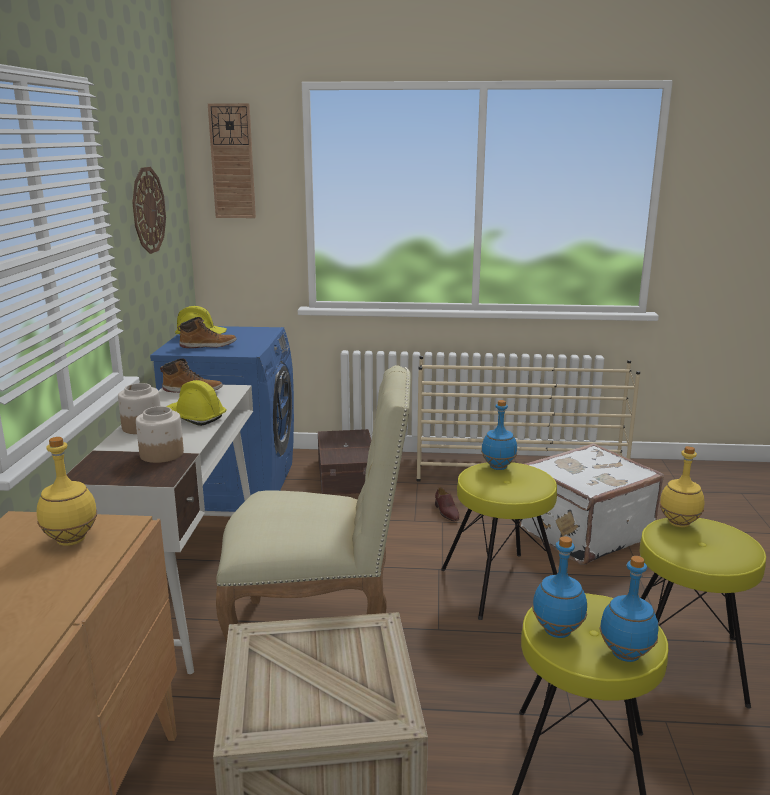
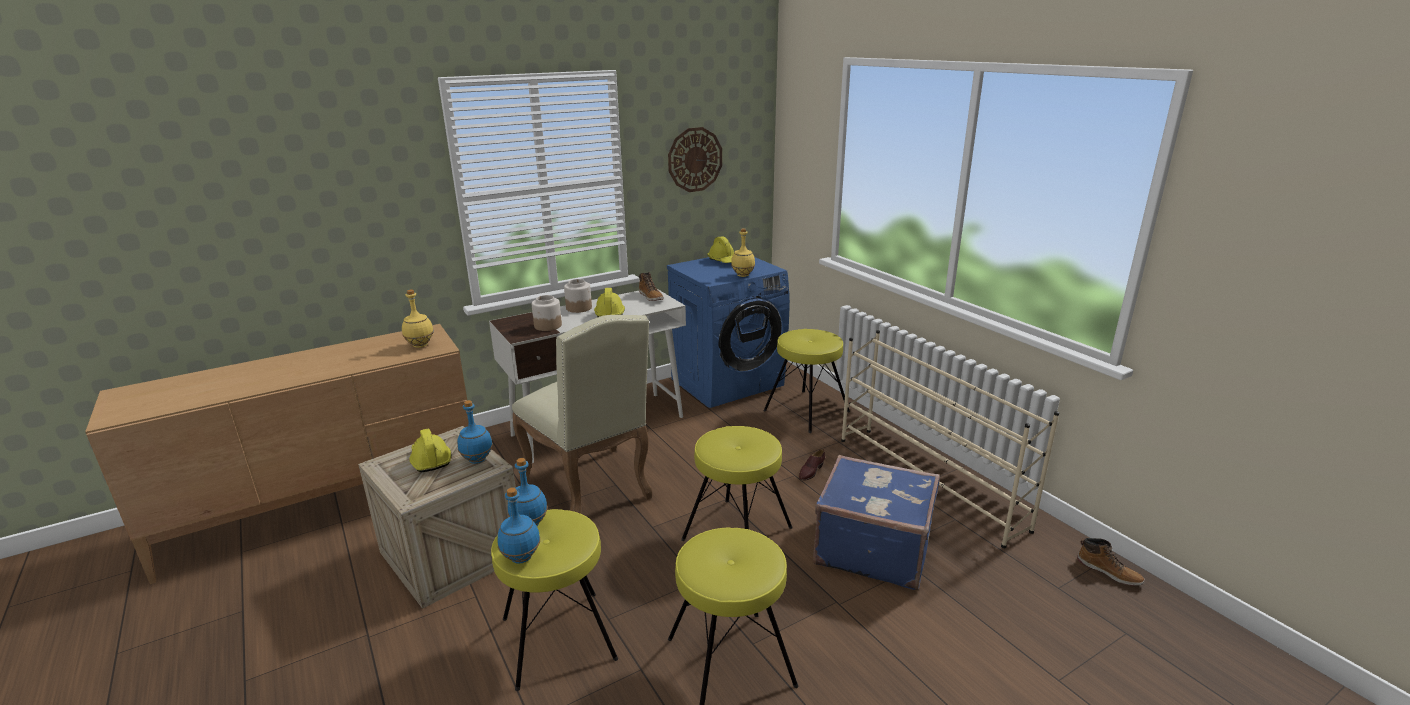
camera: 55 degrees right, 5 degrees up
boot [178,317,237,348] -> boot moved to [1077,538,1145,586]
wall clock [208,103,256,218] -> none
brown storage box [318,429,371,495] -> yellow stool [763,329,850,433]
blue bottle [481,400,517,470] -> blue bottle moved to [457,400,493,464]
white suitcase [519,443,664,565] -> blue suitcase [813,455,940,590]
yellow bottle [660,446,704,527] -> yellow bottle moved to [731,228,755,277]
none -> yellow hard hat [409,429,451,472]

